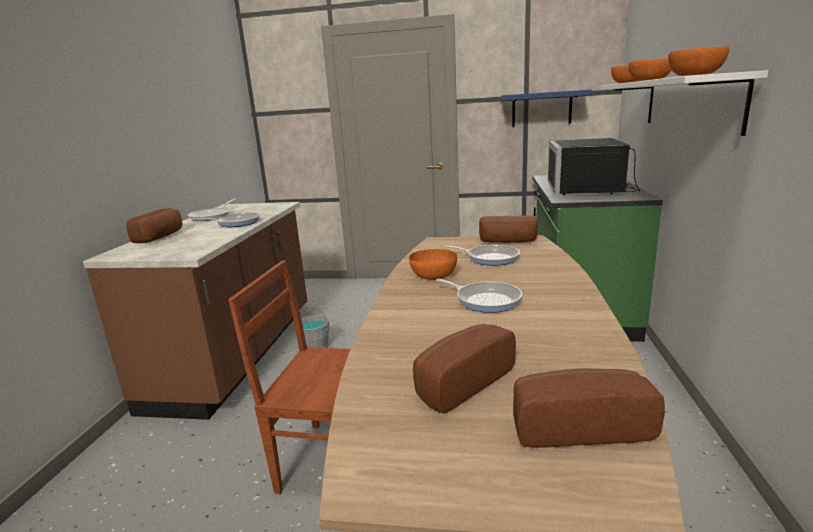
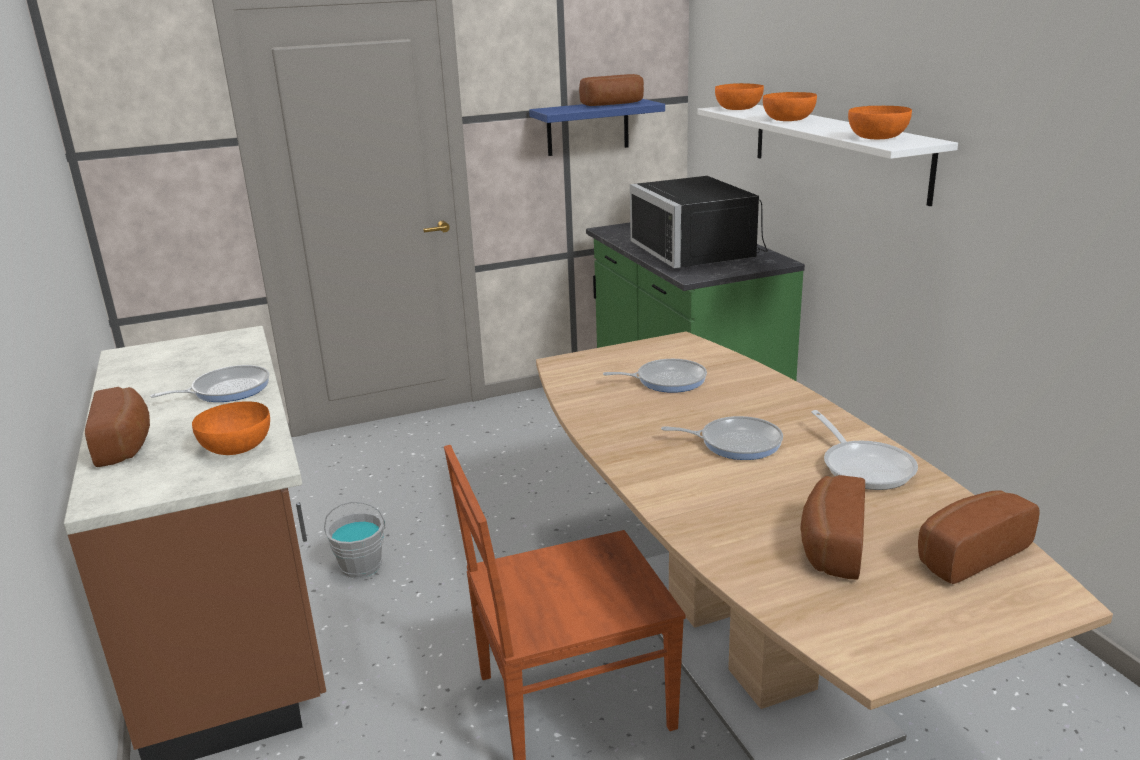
camera: 30 degrees left, 5 degrees up
frying pan [188,198,236,221] -> frying pan moved to [811,410,918,490]
orange bowl [409,249,457,280] -> orange bowl moved to [192,401,270,455]
bread [479,215,538,243] -> bread moved to [579,74,644,106]

